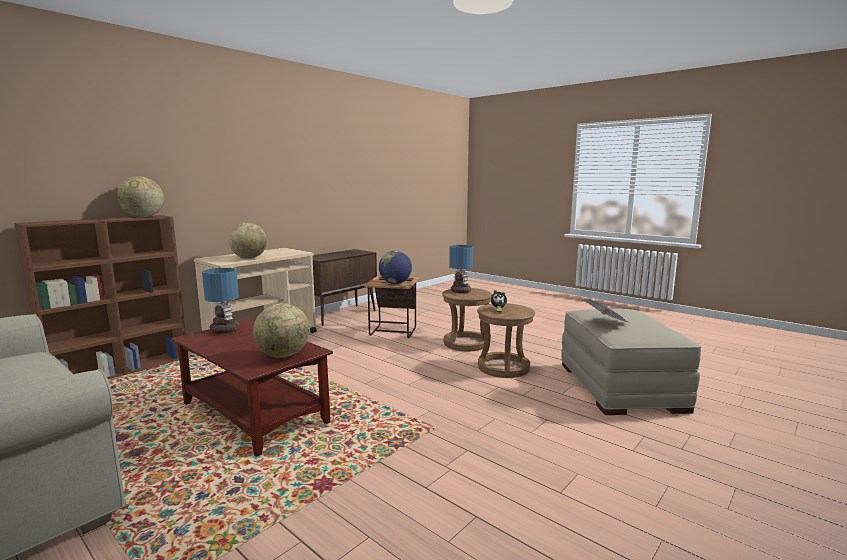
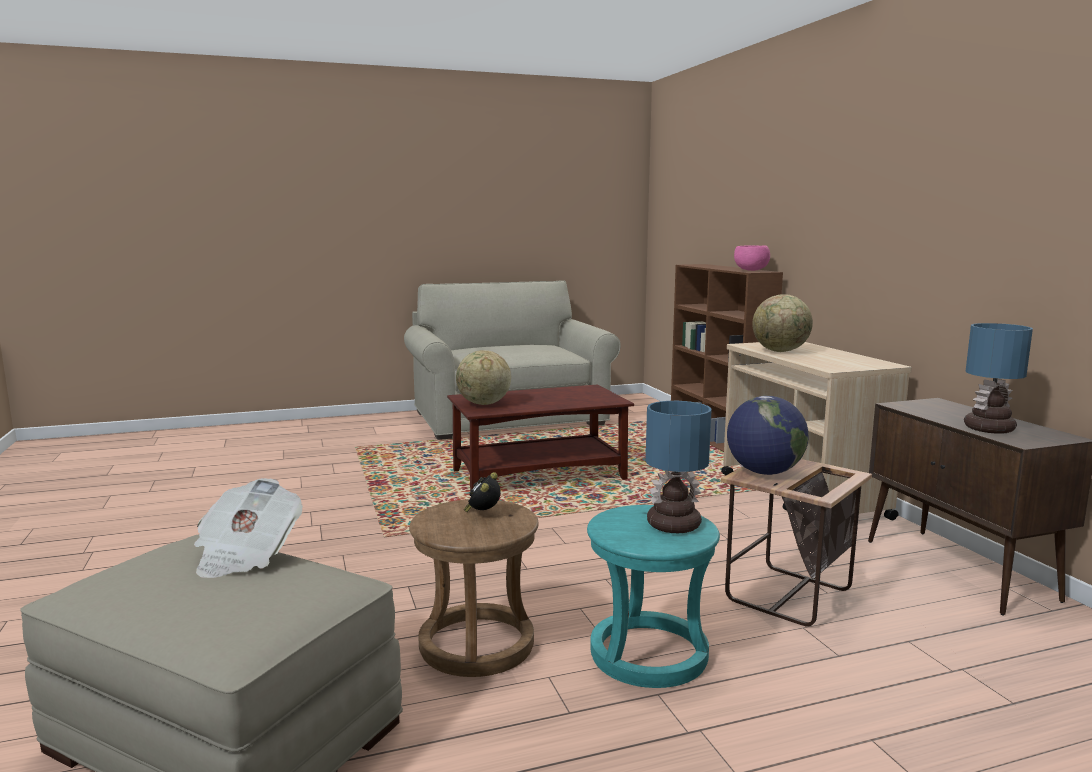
camera: 120 degrees right, 0 degrees up
globe [117,176,164,217] -> pink bowl [734,245,770,271]
table lamp [202,268,239,334] -> table lamp moved to [964,323,1033,434]
brown stool [442,288,492,351] -> turquoise stool [587,505,720,688]

